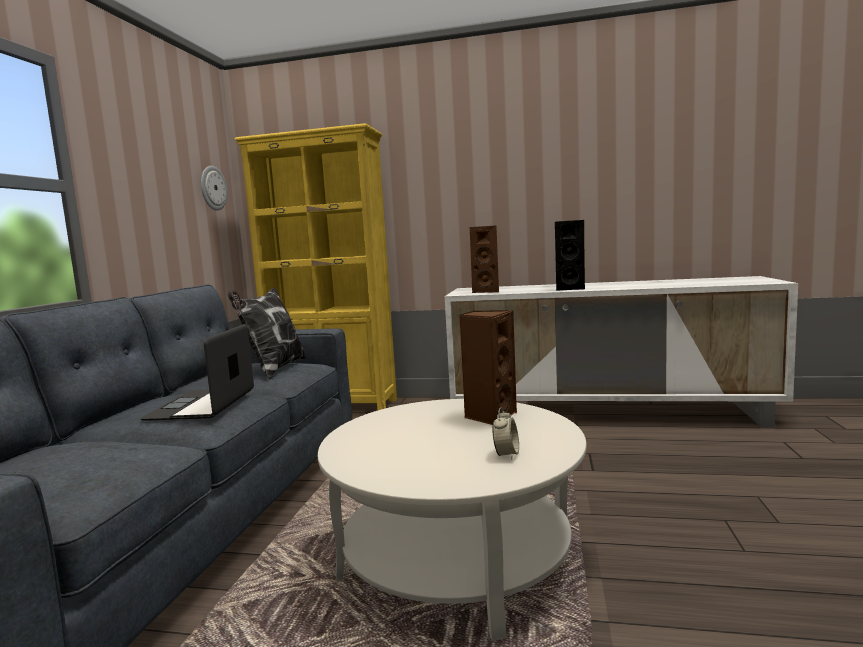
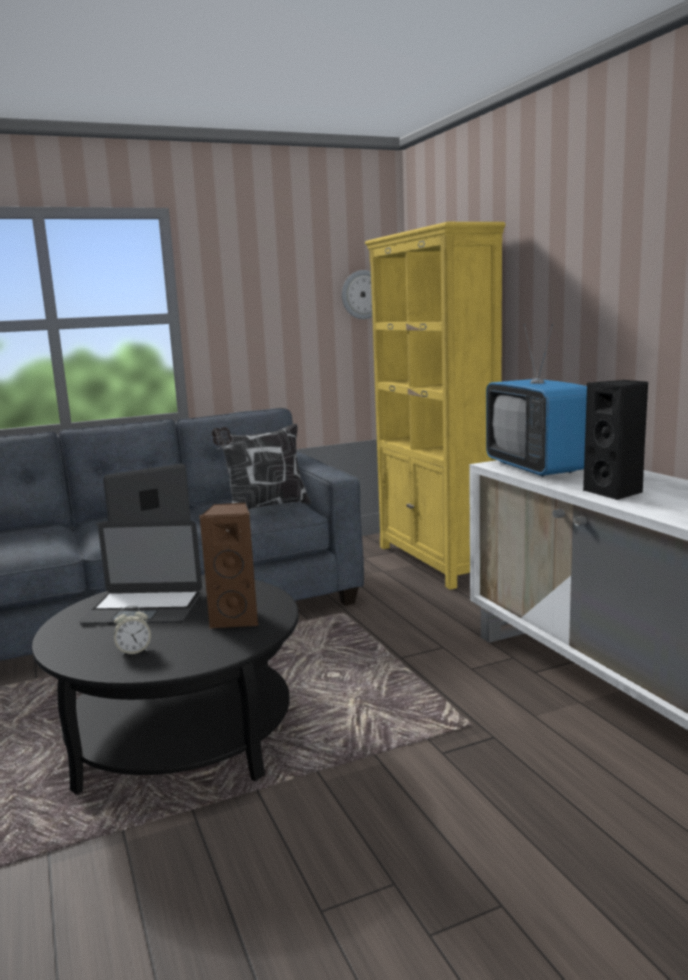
camera: 55 degrees right, 5 degrees up
white coffee table [318,399,587,641] -> black coffee table [32,575,299,795]
brown speaker [470,225,499,293] -> television [486,324,587,477]
none -> laptop [79,521,202,624]

